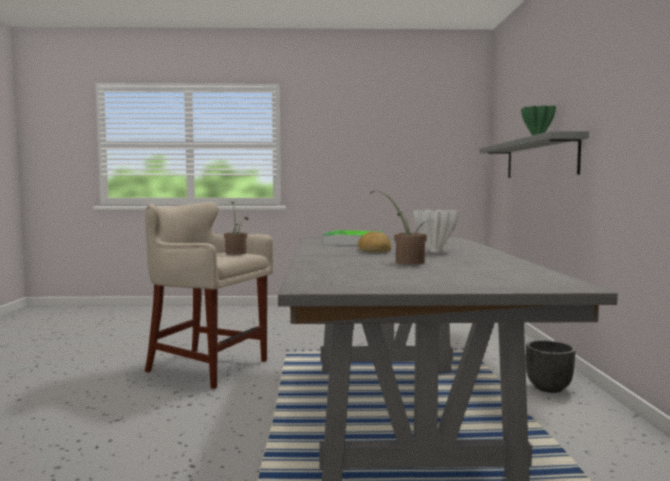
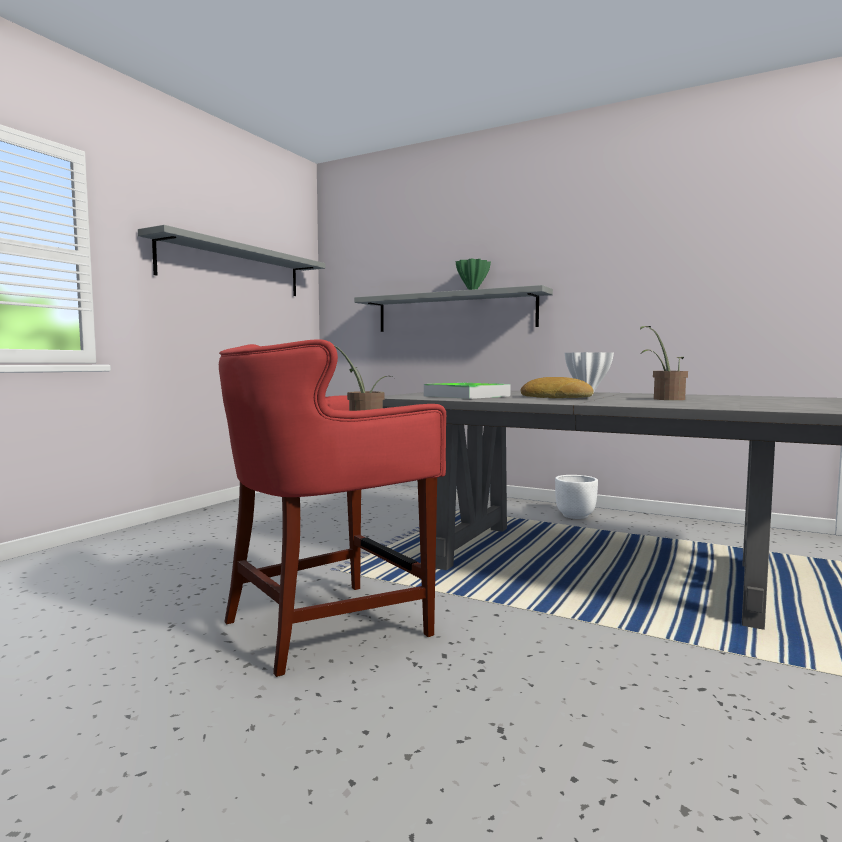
camera: 60 degrees left, 0 degrees up
beige stool [145,202,273,389] -> red stool [219,339,446,677]
black planter [526,340,576,393] -> white planter [555,475,598,519]
none -> grey shelf [138,225,326,296]

